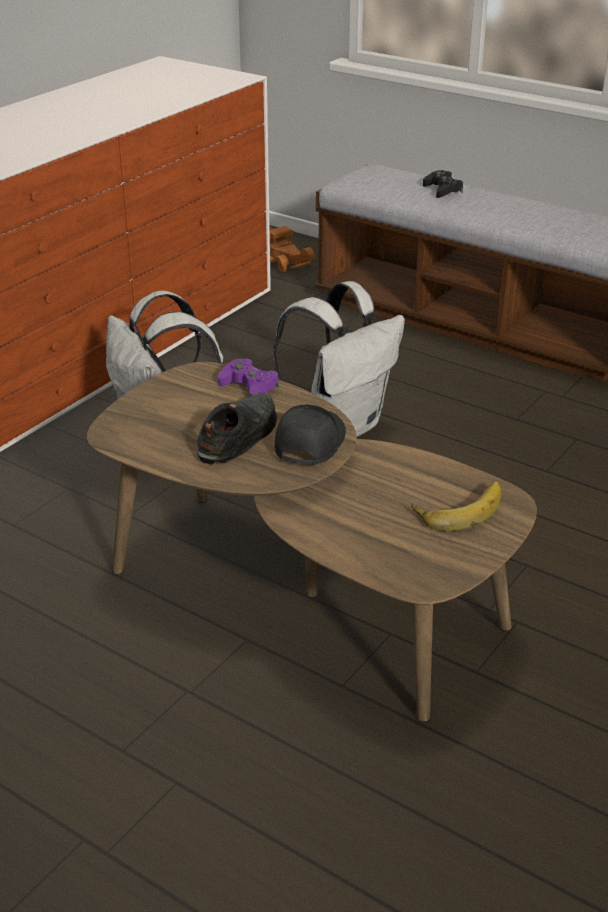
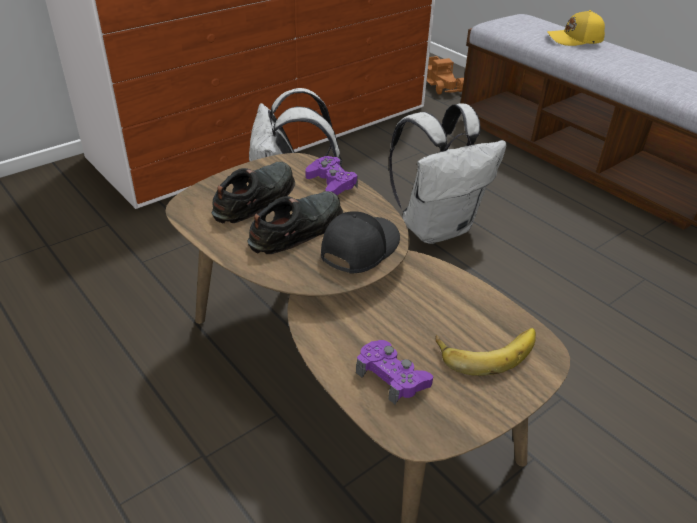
camera: 15 degrees right, 5 degrees up
black game controller [423,170,463,198] -> yellow cap [547,10,605,46]
none -> black shoe [212,162,295,223]
none -> purple game controller [356,340,433,404]

